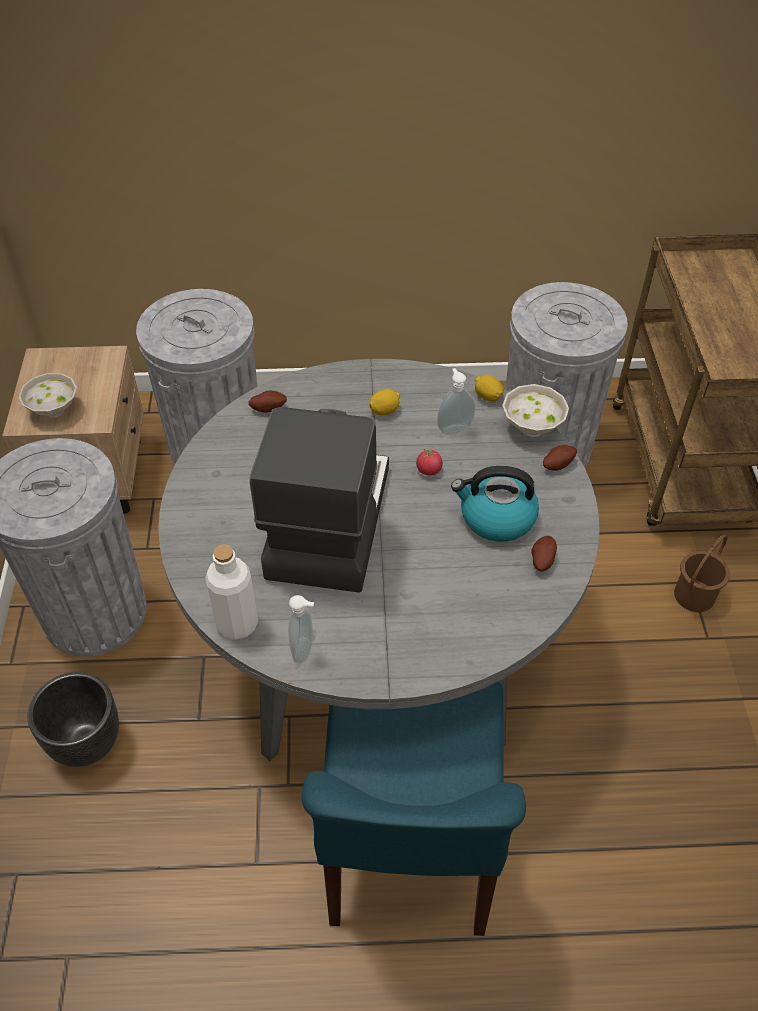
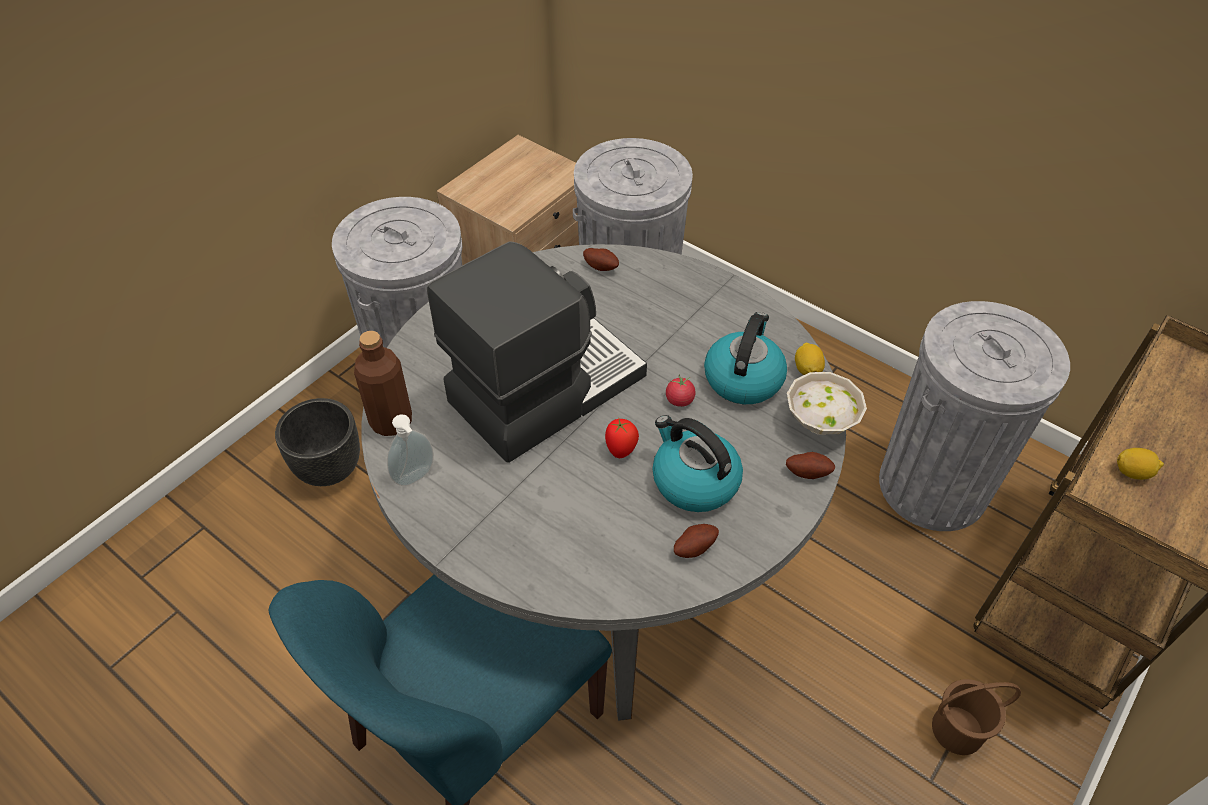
camera: 40 degrees right, 0 degrees up
white bowl [19,373,77,418] -> none
white bottle [205,544,258,640] -> brown bottle [354,331,412,436]
lemon [369,389,400,416] -> lemon moved to [1117,448,1164,480]
soap dispenser [437,368,475,435] -> kettle [704,312,787,404]
none -> tomato [605,419,639,458]

